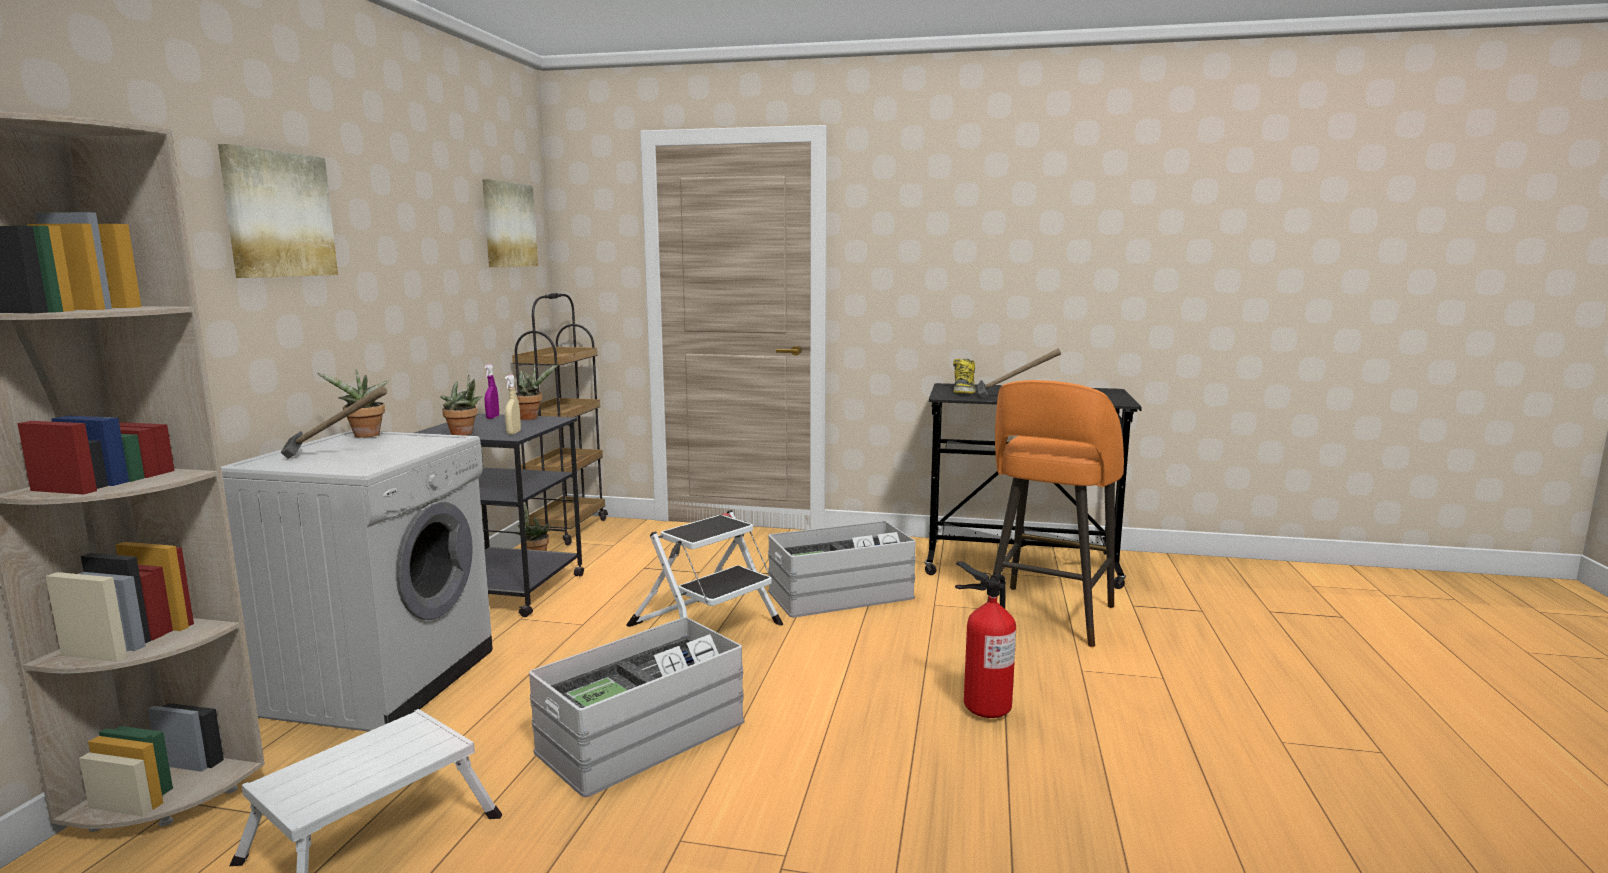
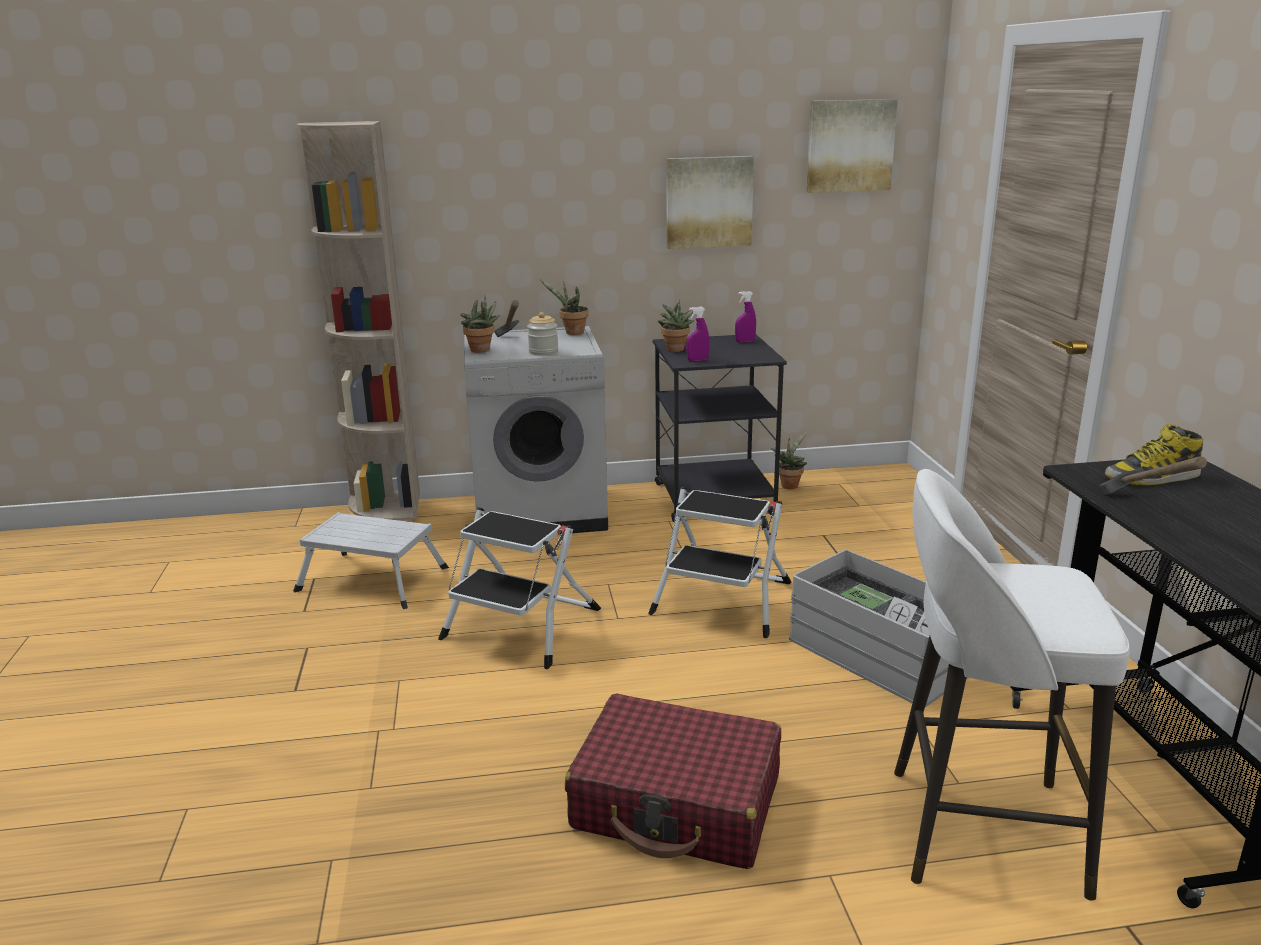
camera: 70 degrees right, 10 degrees up
picture [218,144,338,278] -> picture moved to [666,156,754,249]
beige spray bottle [505,375,521,435] -> purple spray bottle [686,307,709,361]
brown cart [512,293,608,545] -> none
potted plant [516,363,558,420] -> potted plant moved to [460,296,500,353]
grey storage box [529,617,745,797] -> step ladder [438,507,601,669]
fire extinguisher [955,561,1016,718] -> red suitcase [565,694,781,869]
orange stool [987,380,1124,647] -> white stool [894,469,1130,901]
none -> jar [527,312,558,356]

